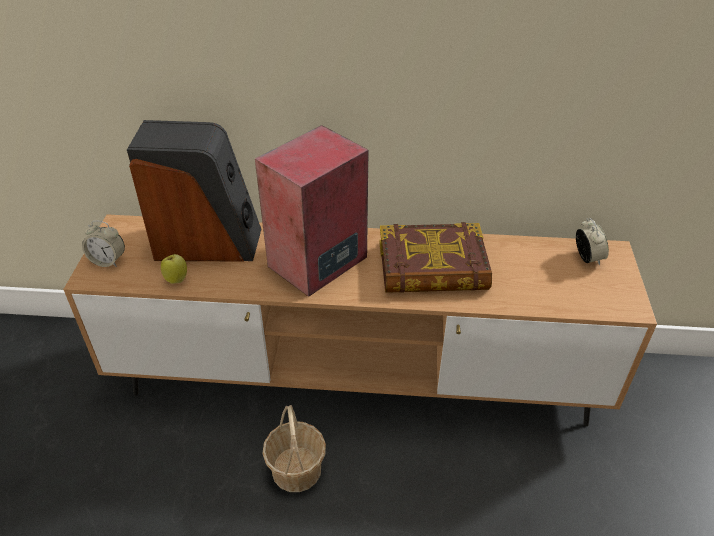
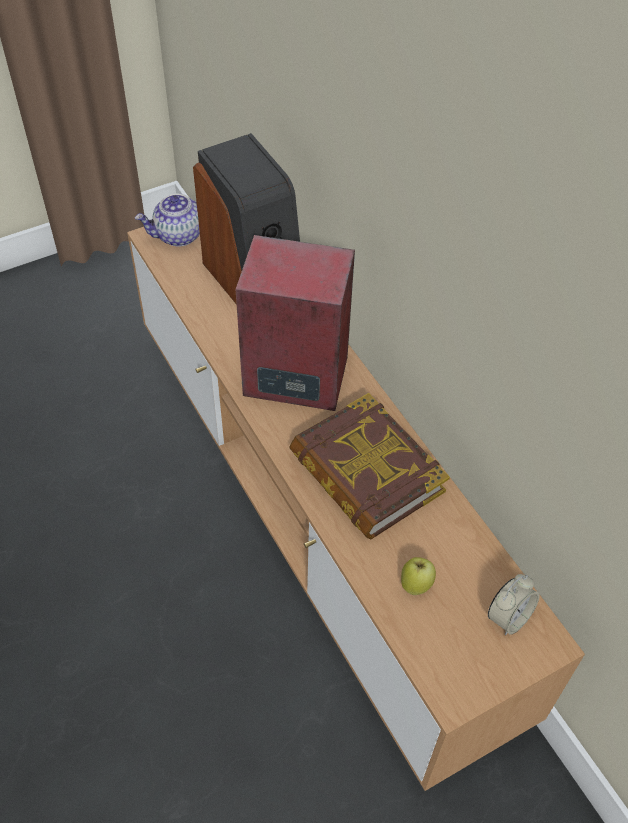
camera: 55 degrees right, 10 degrees up
alarm clock [82,221,125,267] -> teapot [135,194,200,247]
apple [161,254,187,284] -> apple moved to [401,557,436,595]
basket [262,405,326,492] -> none

